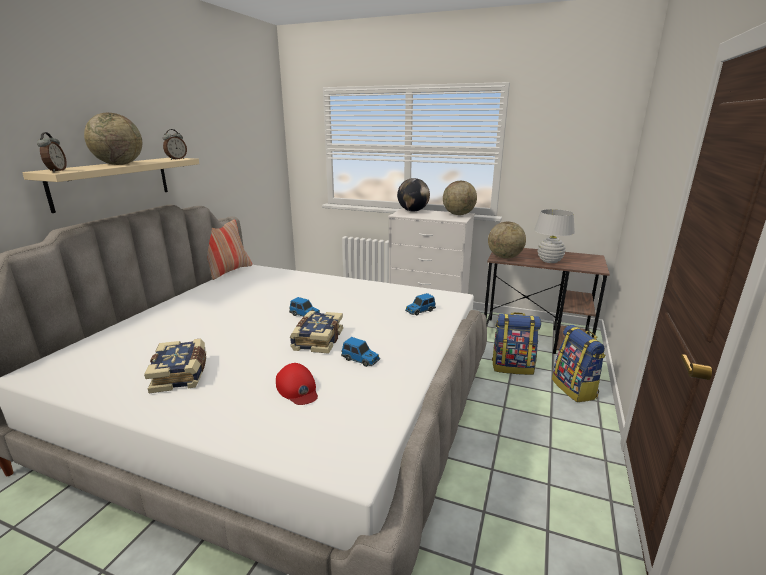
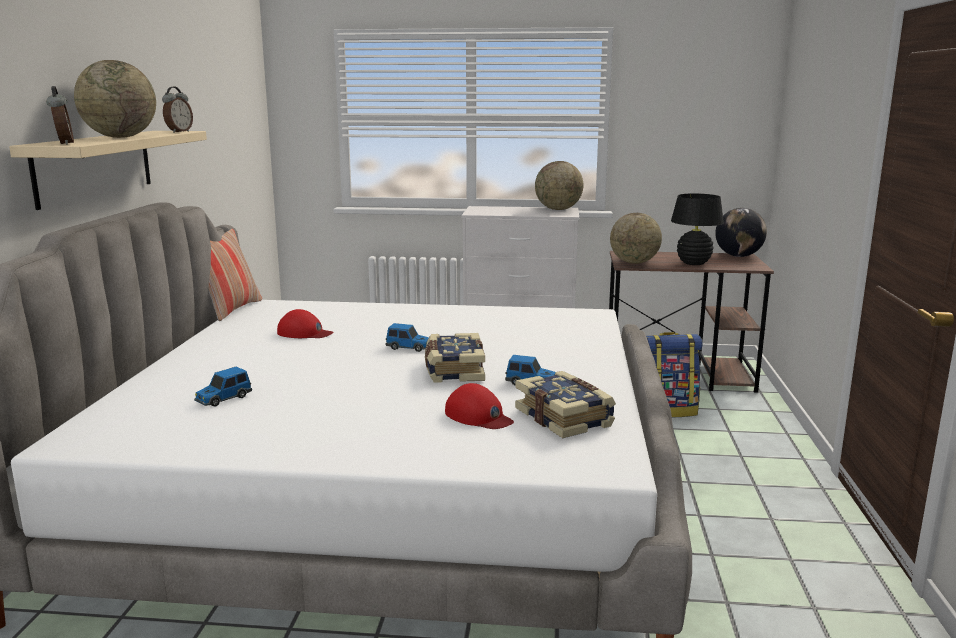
camera: 15 degrees left, 5 degrees down
book [144,339,206,393] -> book moved to [515,371,616,438]
globe [397,178,430,211] -> globe moved to [715,208,767,257]
toy car [405,293,436,315] -> toy car moved to [194,367,252,407]
white table lamp [534,209,575,263] -> black table lamp [671,193,724,265]
backpack [552,325,606,402] -> none
none -> red cap [277,309,334,338]

